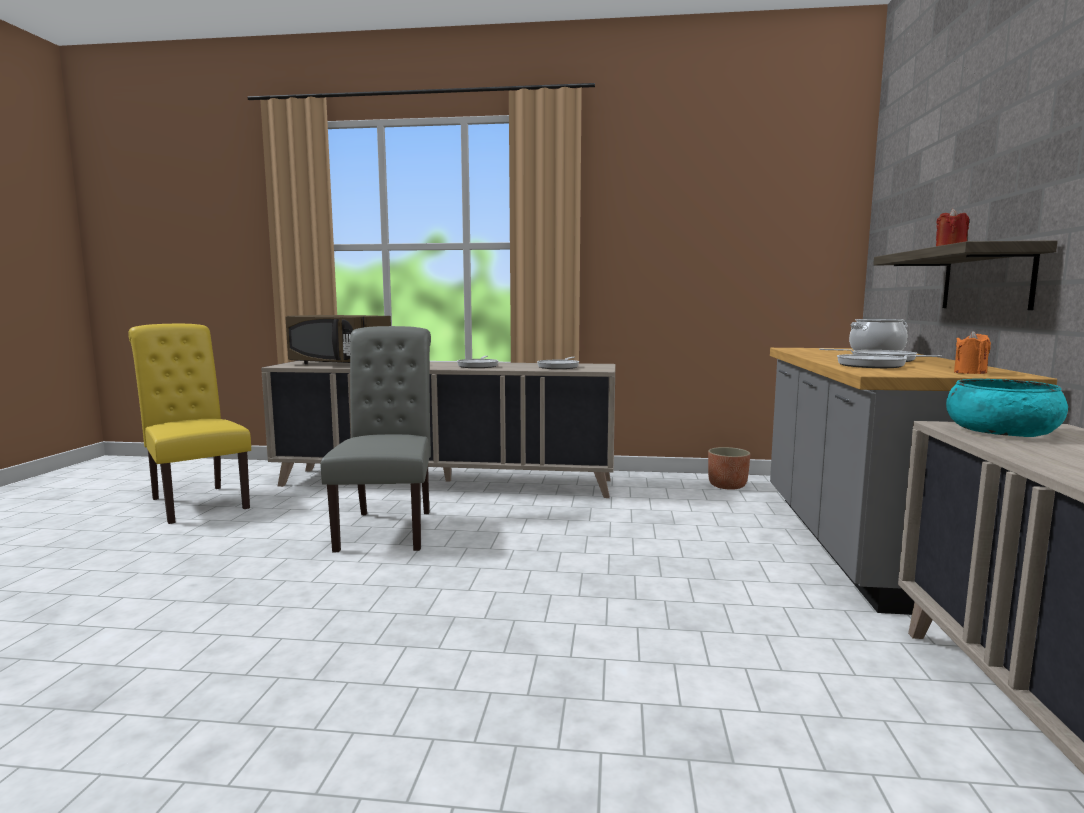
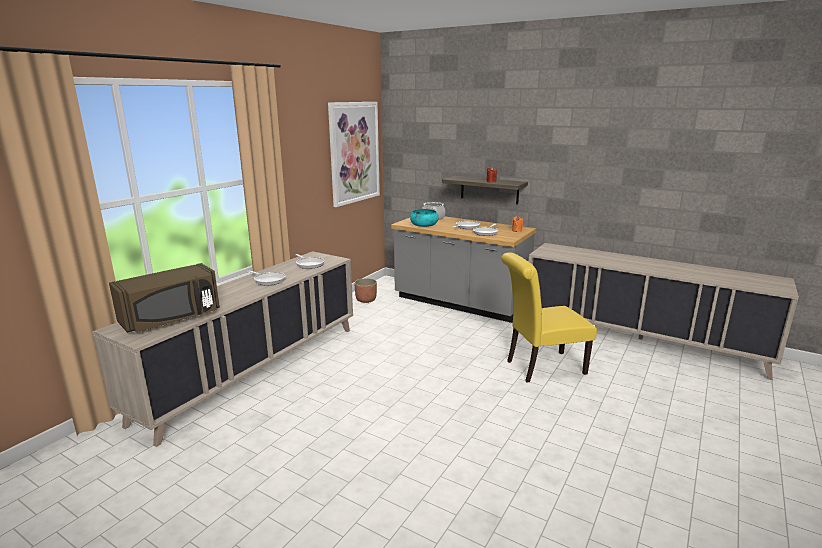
camera: 65 degrees left, 10 degrees up
yellow chair [128,324,251,524] -> yellow chair moved to [501,252,597,383]
grey chair [321,326,431,552] -> none
turquoise bowl [946,379,1068,437] -> turquoise bowl moved to [410,209,438,227]
none -> picture [328,102,380,207]

